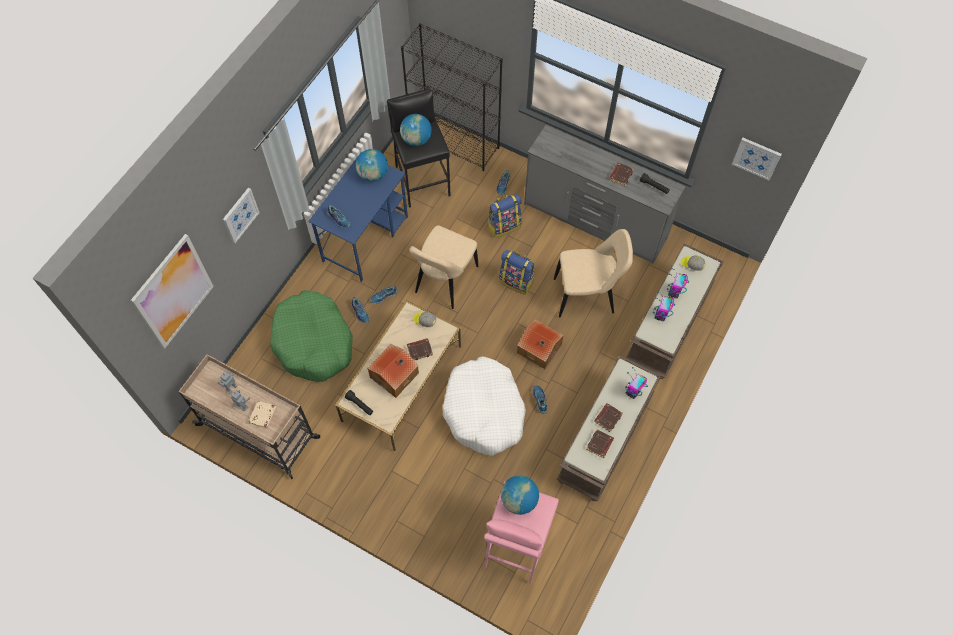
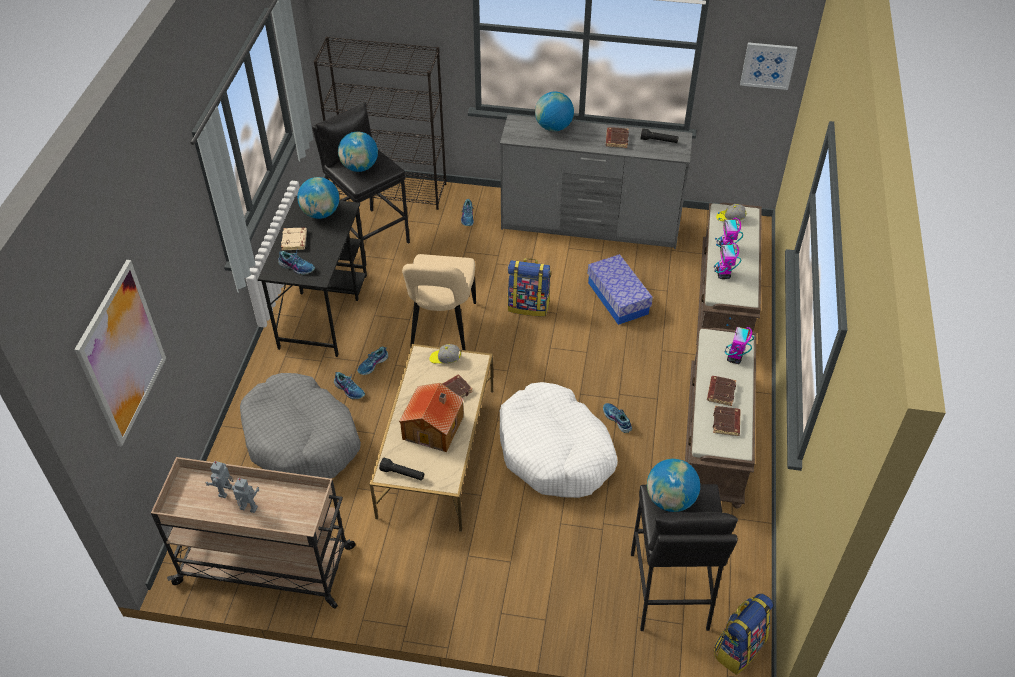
camera: 20 degrees left, 15 degrees down
picture [223,188,260,243] -> none
beige book [249,401,277,428] -> beige book moved to [281,228,307,250]
green dog bed [270,290,353,382] -> grey dog bed [240,373,361,478]
blue desk [308,152,408,282] -> black desk [258,196,367,357]
pink stool [484,481,559,584] -> black stool [631,484,738,631]
backpack [488,194,522,238] -> backpack moved to [714,594,773,675]
toy house [517,319,564,369] -> none
beige chair [554,229,633,317] -> storage box [588,254,653,325]
none -> globe [535,92,574,131]

